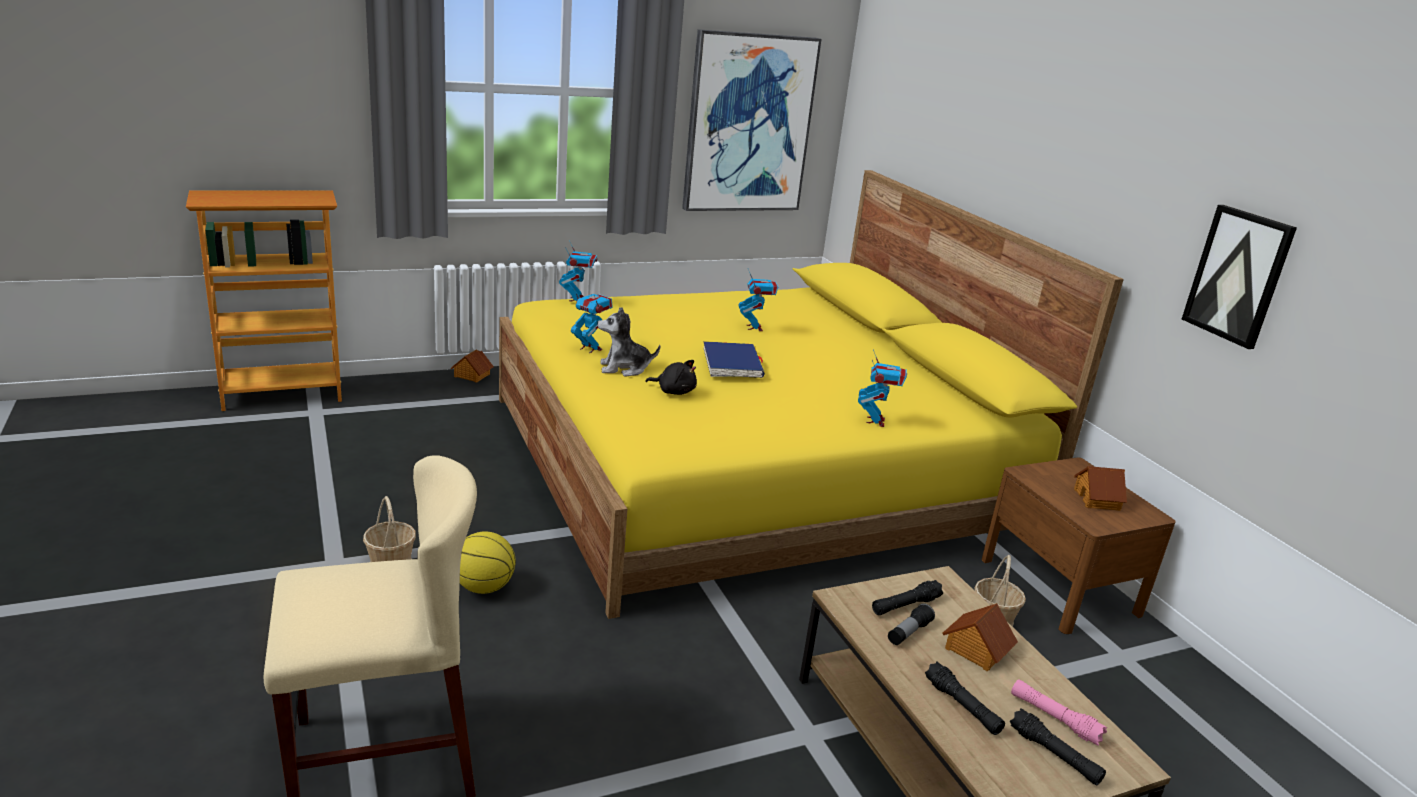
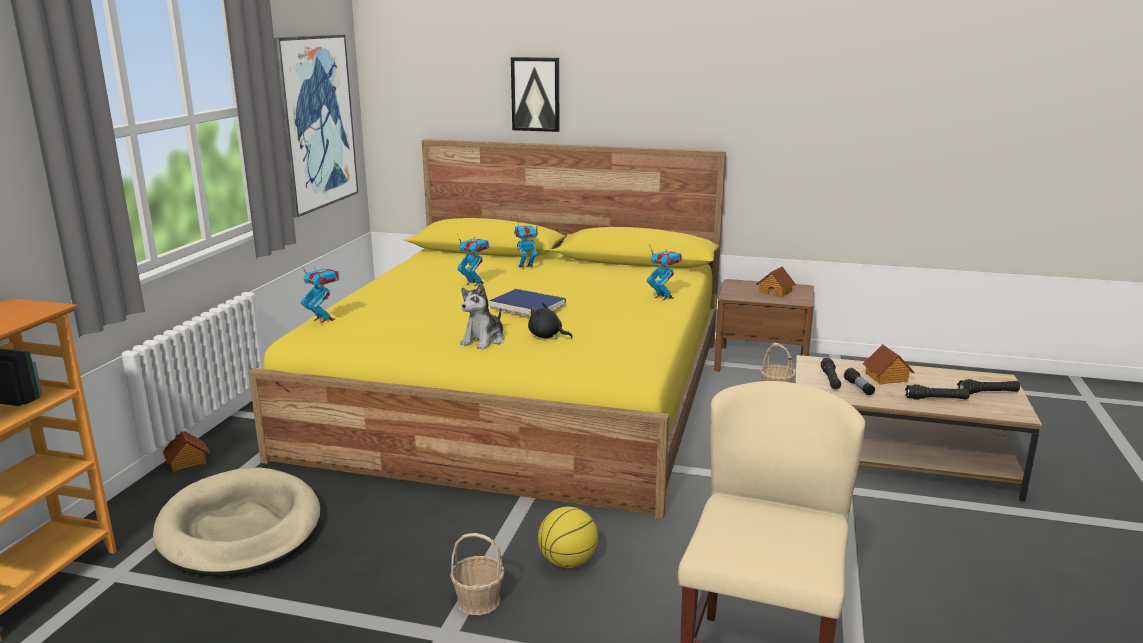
camera: 50 degrees left, 5 degrees down
toy robot [571,288,613,353] -> toy robot moved to [514,223,538,270]
black plush toy [645,360,697,395] -> black plush toy turned 120 degrees counterclockwise [528,303,573,339]
pink flashlight [1011,679,1107,746] -> none
picture [1182,205,1297,349] -> picture moved to [511,57,560,132]
none -> beige dog bed [153,467,321,577]

